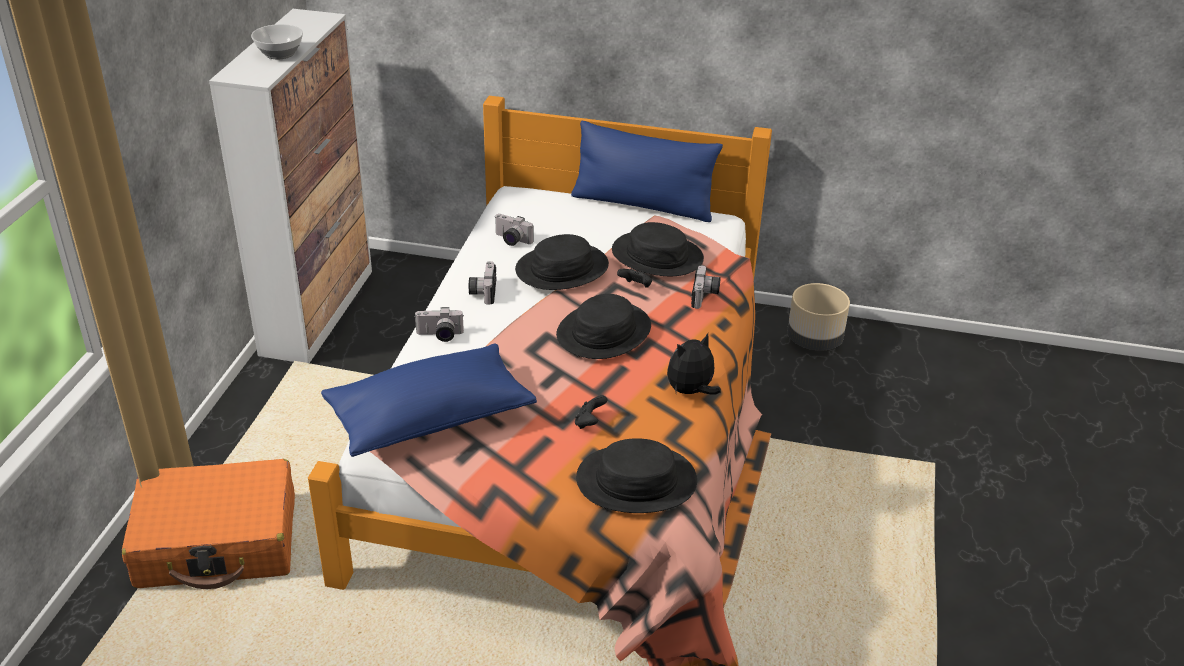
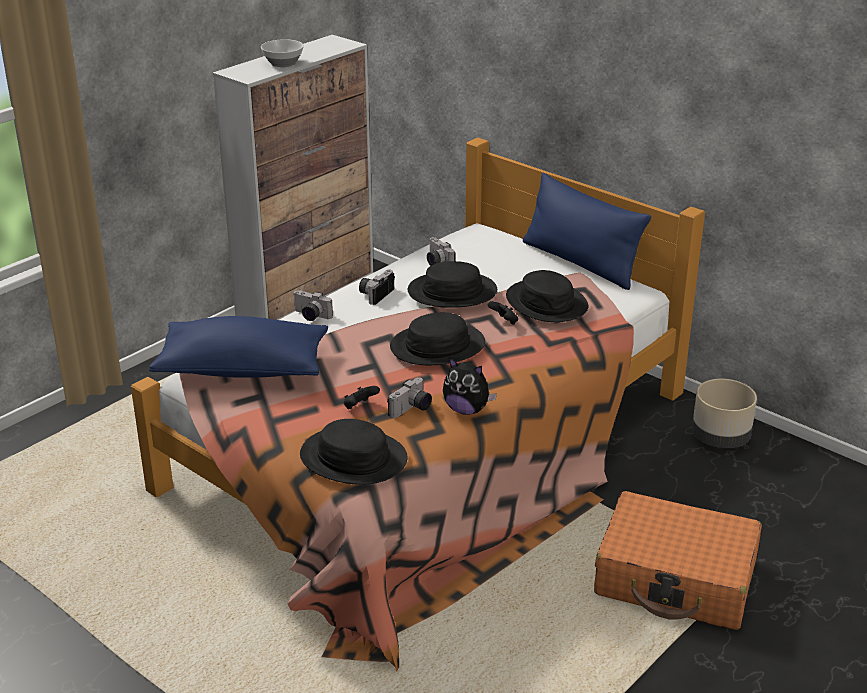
camera: 30 degrees right, 5 degrees down
orange suitcase [122,459,295,589] -> orange suitcase moved to [594,491,762,630]
plush toy [667,333,721,394] -> plush toy turned 150 degrees counterclockwise [443,358,497,415]
camera [691,266,721,309] -> camera moved to [387,377,432,418]

